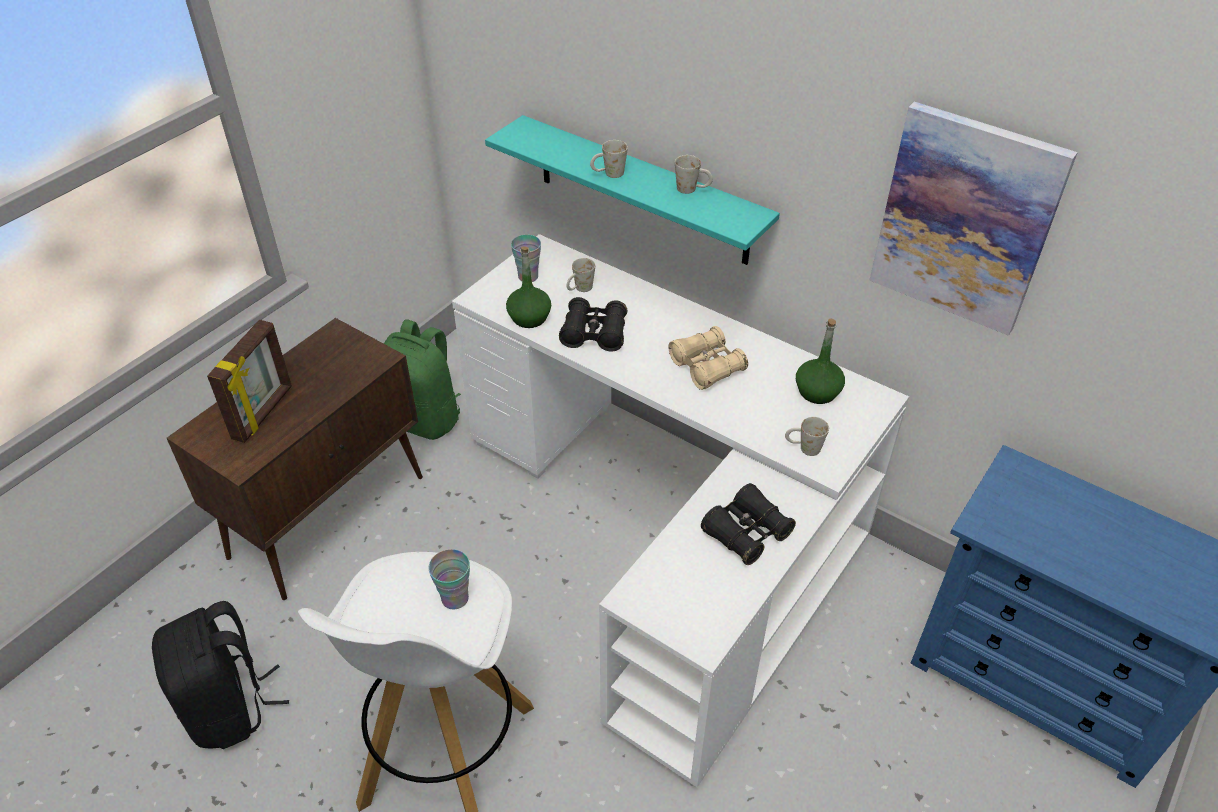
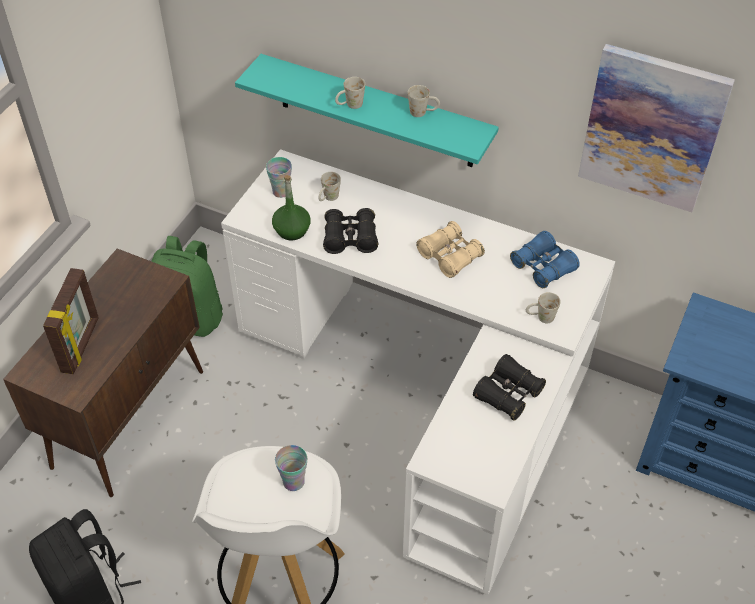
camera: 10 degrees left, 5 degrees up
green bottle [796,319,845,404] -> blue binoculars [510,231,580,288]

